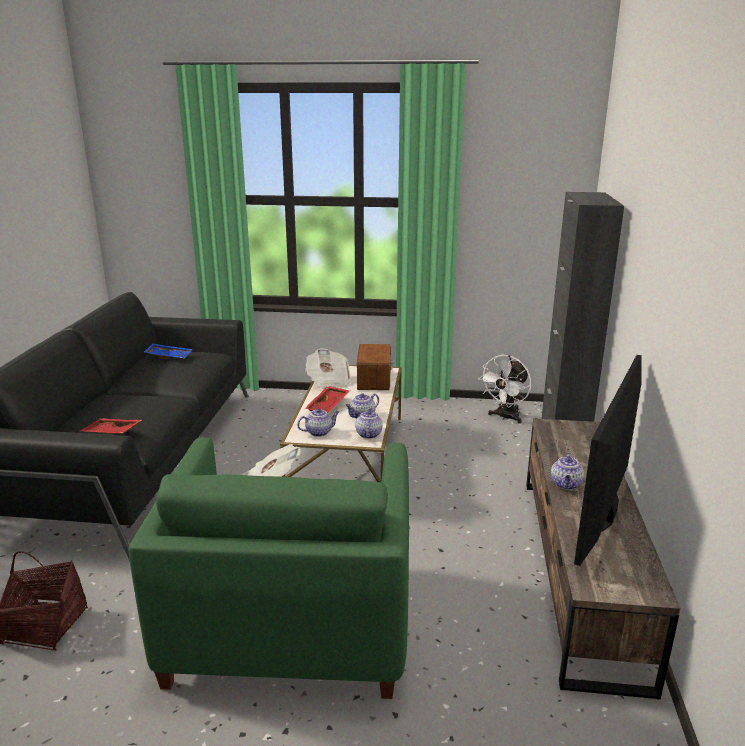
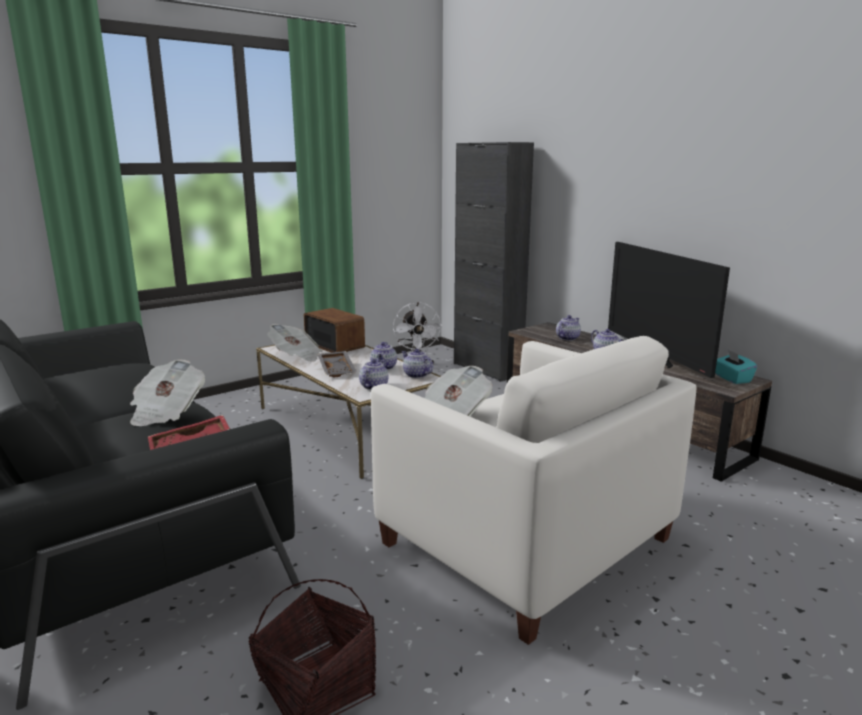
camera: 45 degrees left, 5 degrees down
green armchair [129,438,409,699] -> white armchair [371,336,696,645]
blue tray [144,343,193,359] -> none
red tray [304,386,350,413] -> grey tray [318,351,356,378]
none -> newspaper [130,359,205,426]
none -> teapot [556,315,581,341]
none -> turquoise tissue box [715,350,757,384]

